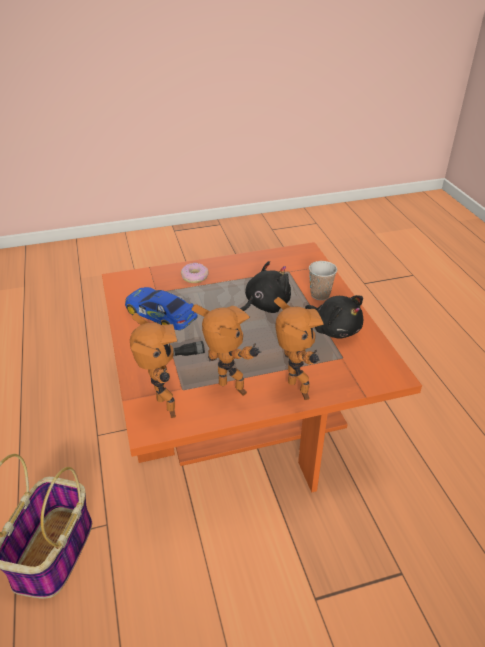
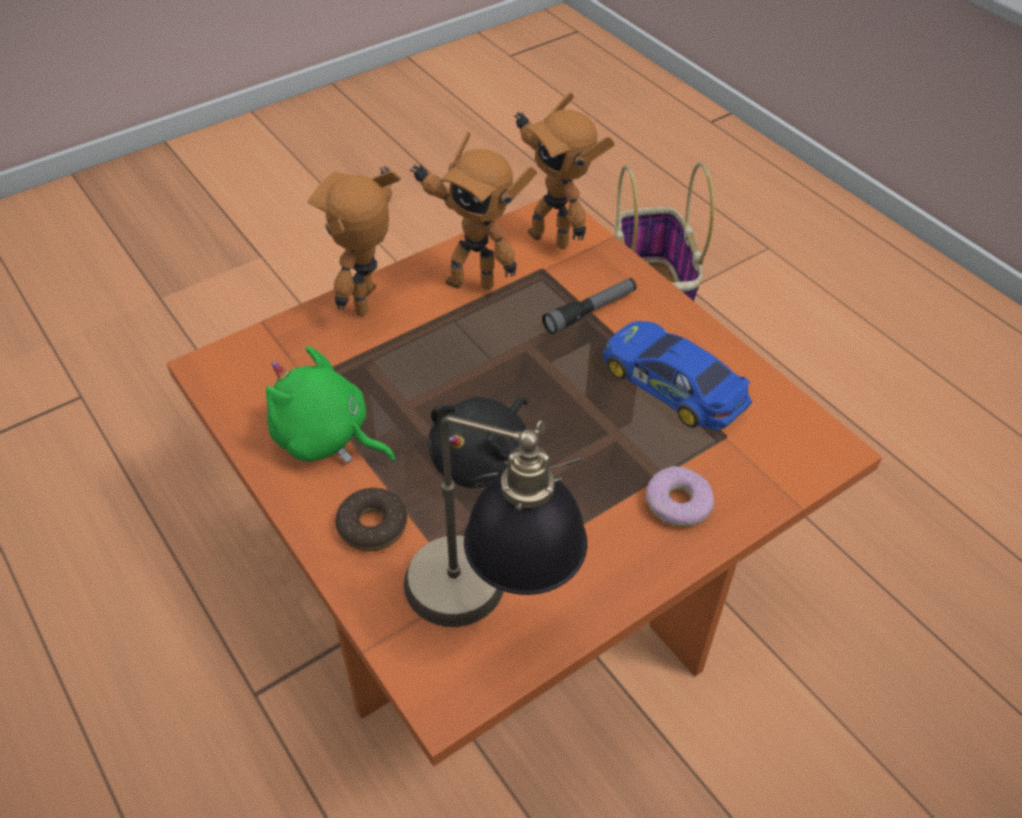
camera: 160 degrees right, 10 degrees up
toy car [125,287,198,330] -> toy car turned 150 degrees counterclockwise [603,321,752,430]
toy robot [274,297,324,400] -> toy robot turned 60 degrees clockwise [307,166,400,316]
black plush toy [305,295,363,339] -> green plush toy [266,346,396,463]
cup [309,261,337,300] -> donut [336,488,407,551]
none -> table lamp [404,415,587,627]

